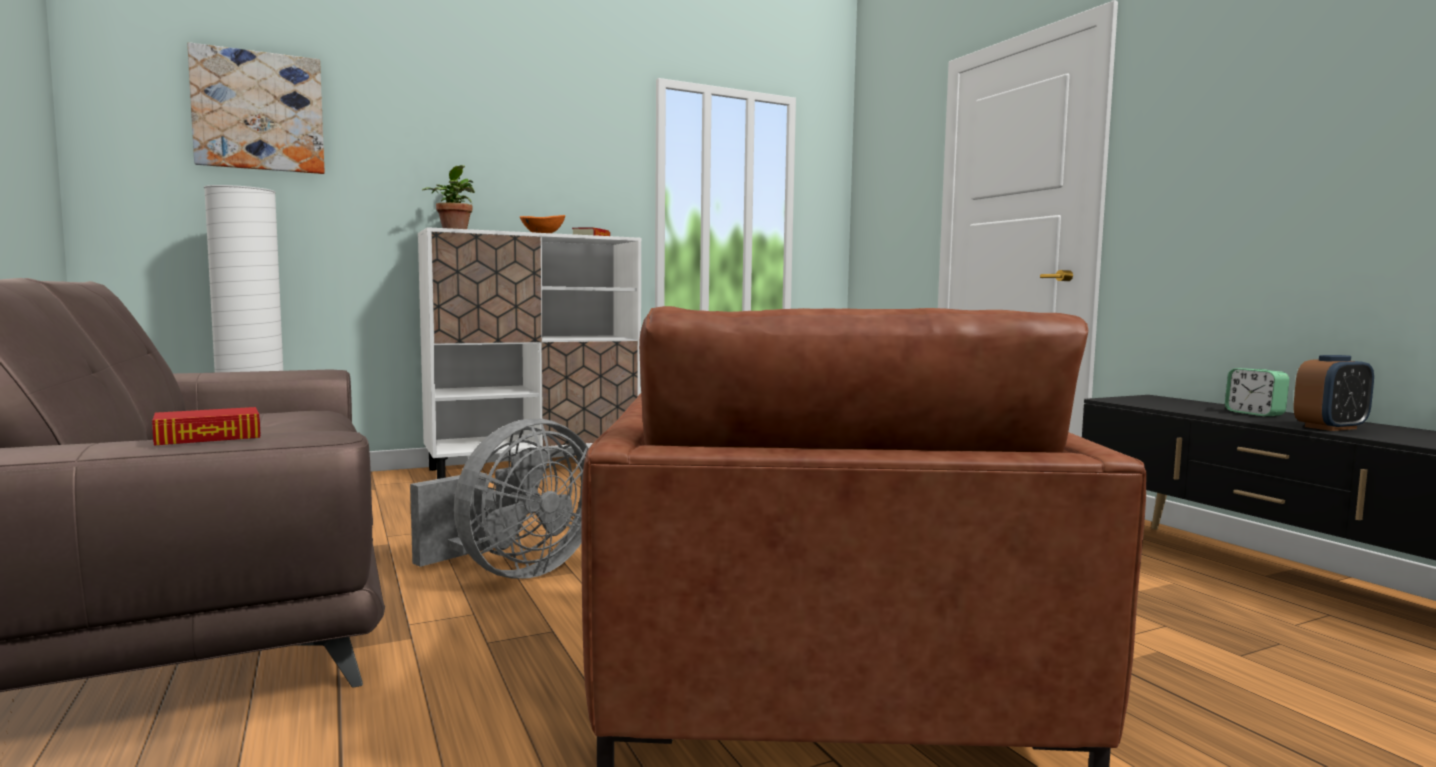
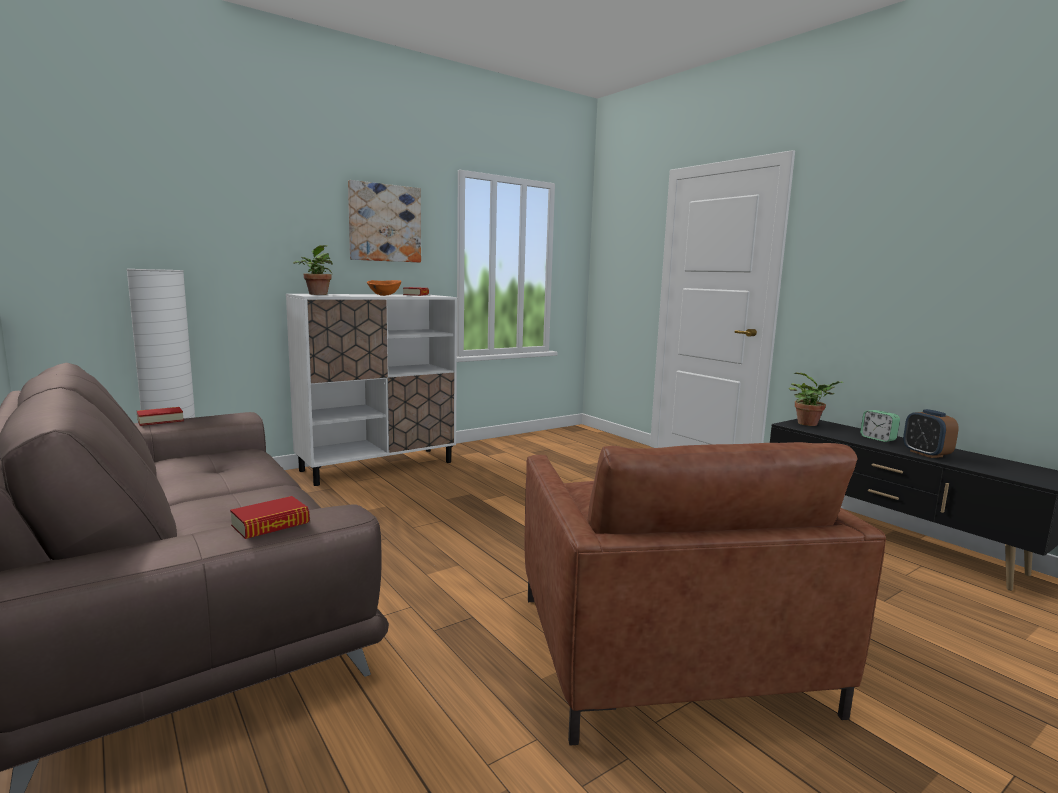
camera: 10 degrees left, 5 degrees up
picture [187,42,325,174] -> picture moved to [348,180,421,263]
grey fan [410,419,589,578] -> none
alarm clock [1293,355,1374,431] -> alarm clock turned 105 degrees clockwise [903,409,959,458]
none -> book [137,407,184,426]
none -> potted plant [789,373,843,426]

